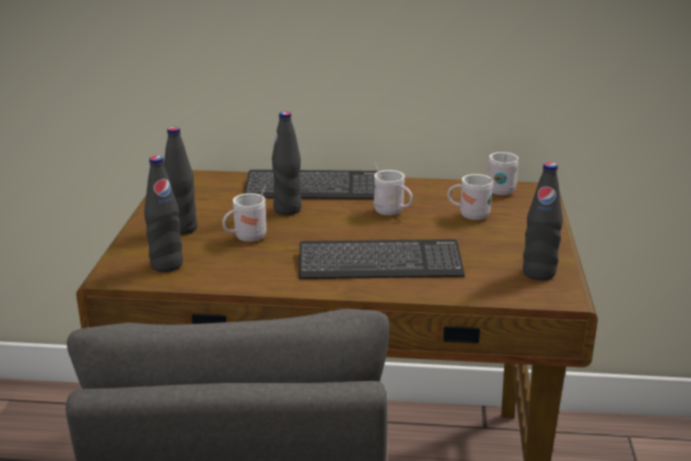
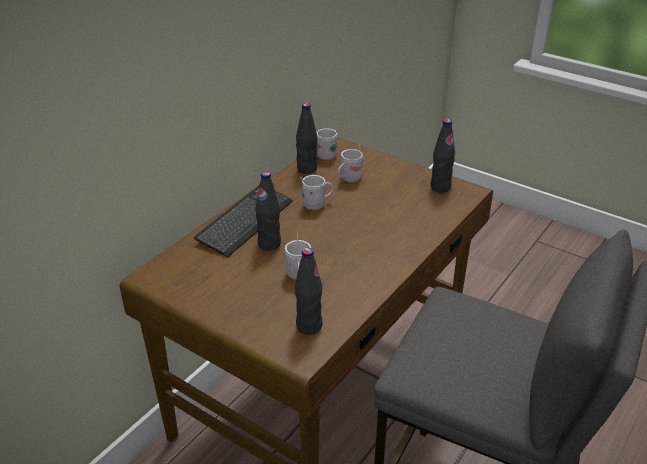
camera: 60 degrees left, 10 degrees up
black bottle [164,127,197,235] -> black bottle moved to [296,103,317,174]
keyboard [299,239,465,279] -> none

